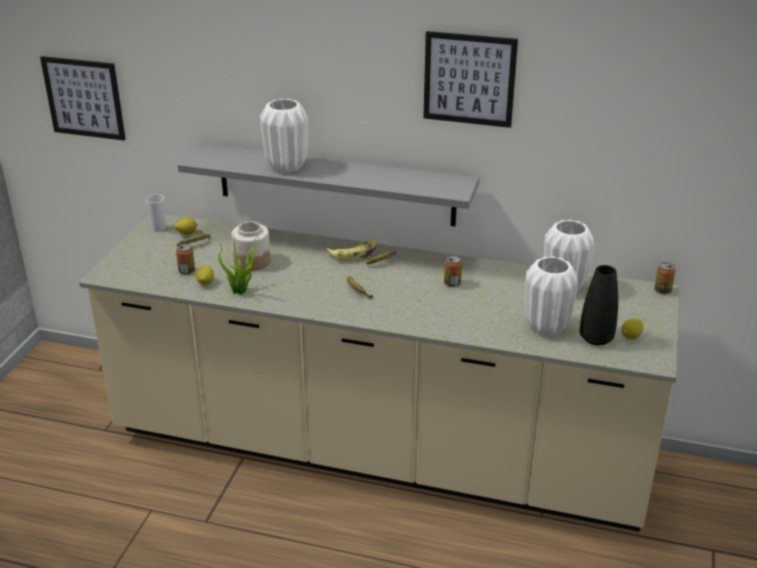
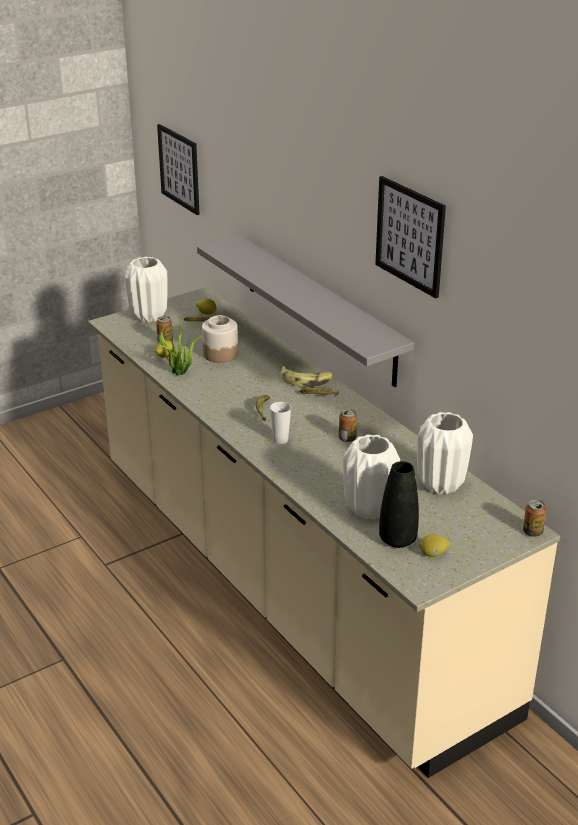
camera: 40 degrees right, 0 degrees up
cup [146,194,166,232] -> cup moved to [270,402,291,444]
white vase [260,99,308,173] -> white vase moved to [125,257,168,323]

